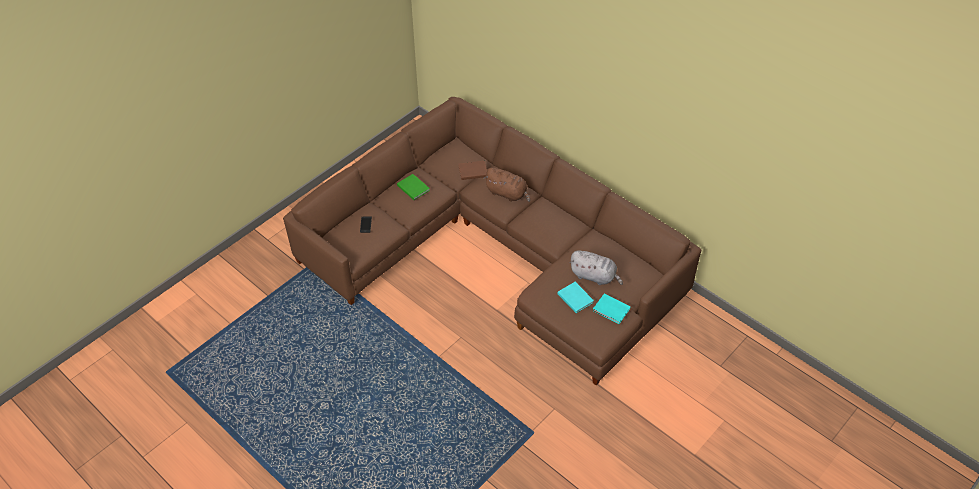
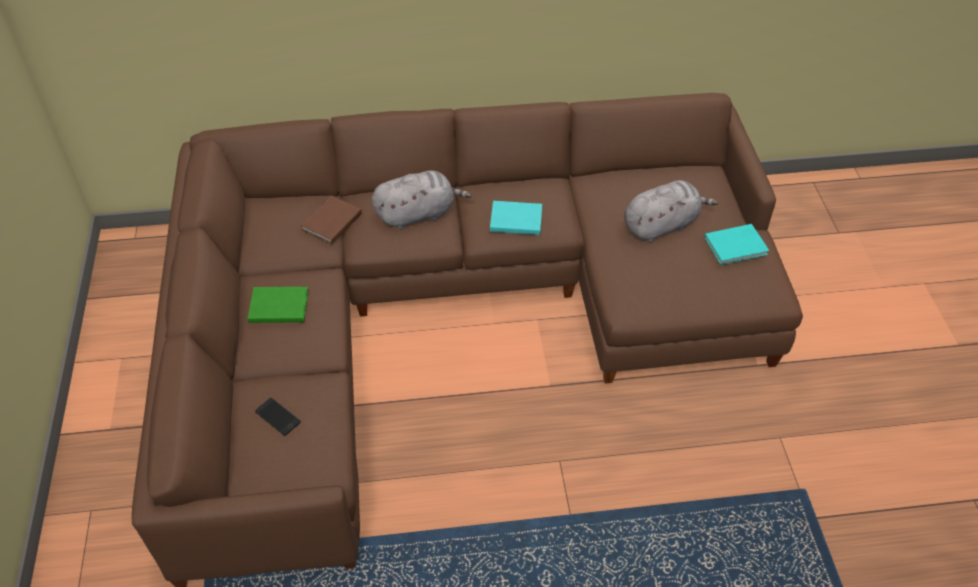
camera: 50 degrees left, 0 degrees up
brown plush toy [484,168,530,202] -> grey plush toy [372,170,472,229]
turquoise book [557,282,594,313] -> turquoise book moved to [490,201,542,235]

